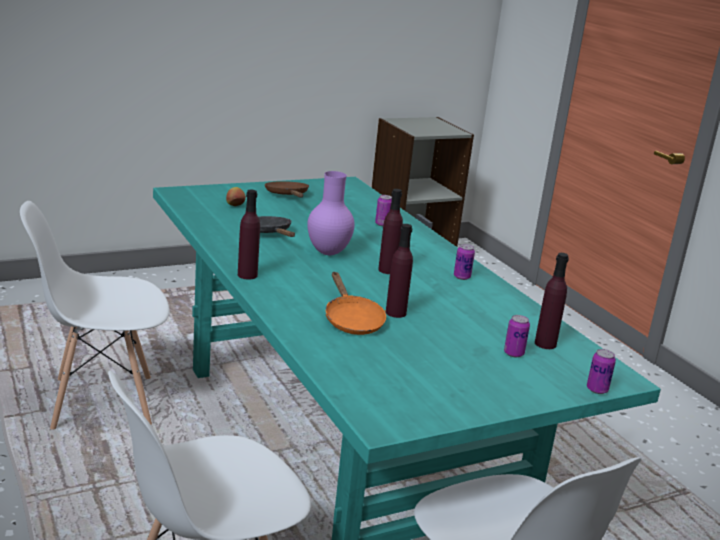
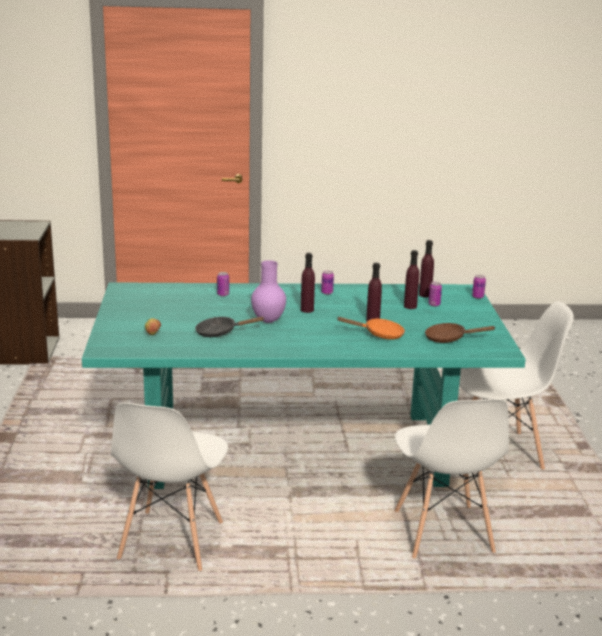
camera: 65 degrees left, 0 degrees up
purple bottle [238,190,260,280] -> purple bottle moved to [404,250,419,309]
brown frying pan [265,181,309,198] -> brown frying pan moved to [425,323,495,343]

